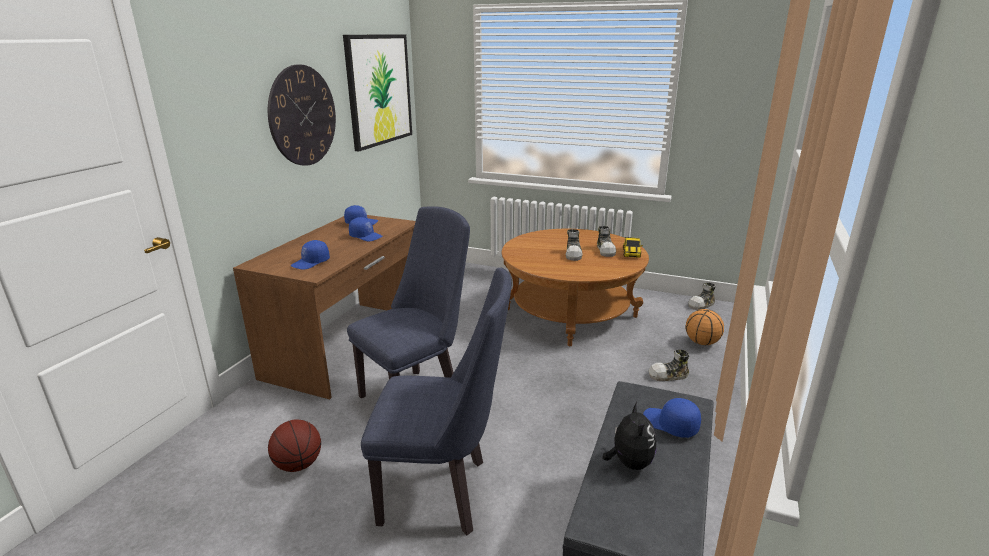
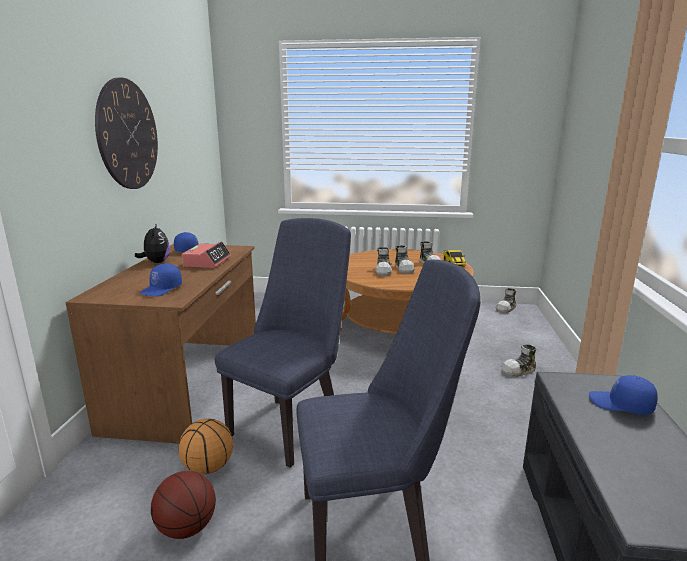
camera: 15 degrees left, 5 degrees down
picture [343,34,412,151] -> none
blue cap [349,217,383,241] -> alarm clock [182,241,231,268]
plush toy [602,402,656,470] -> plush toy moved to [135,223,170,263]
basketball [686,309,724,345] -> basketball moved to [179,418,233,474]
none -> shoe [375,247,392,276]

